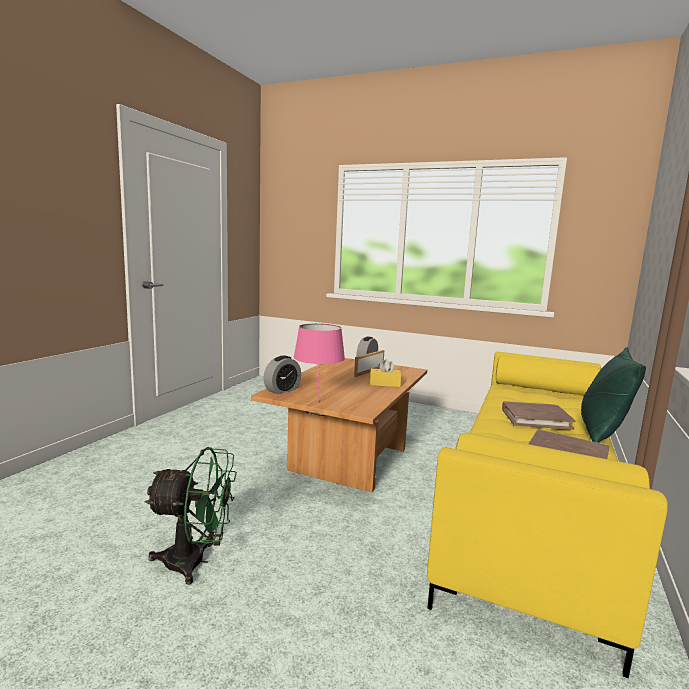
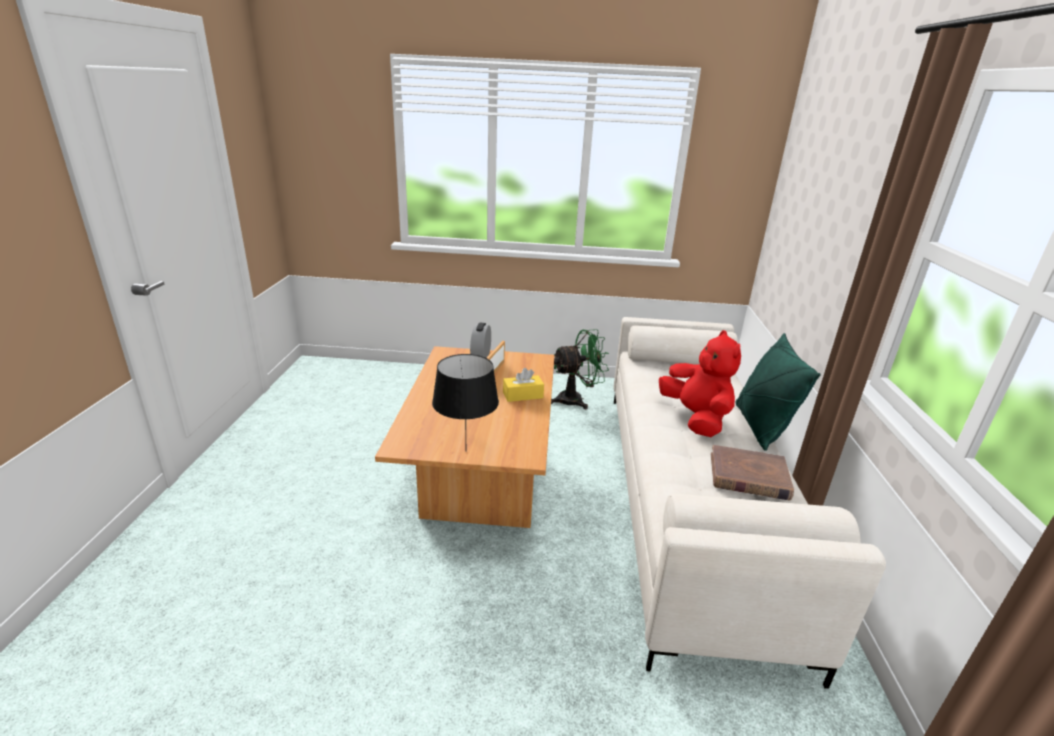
camera: 20 degrees left, 15 degrees up
green fan [144,447,237,585] -> green fan moved to [551,329,609,409]
alarm clock [263,355,301,394] -> none
pink table lamp [293,323,345,394] -> black table lamp [432,354,499,446]
yellow sofa [427,351,668,678] -> white sofa [614,317,886,689]
brown book [502,401,575,430] -> red plush toy [659,330,741,437]

